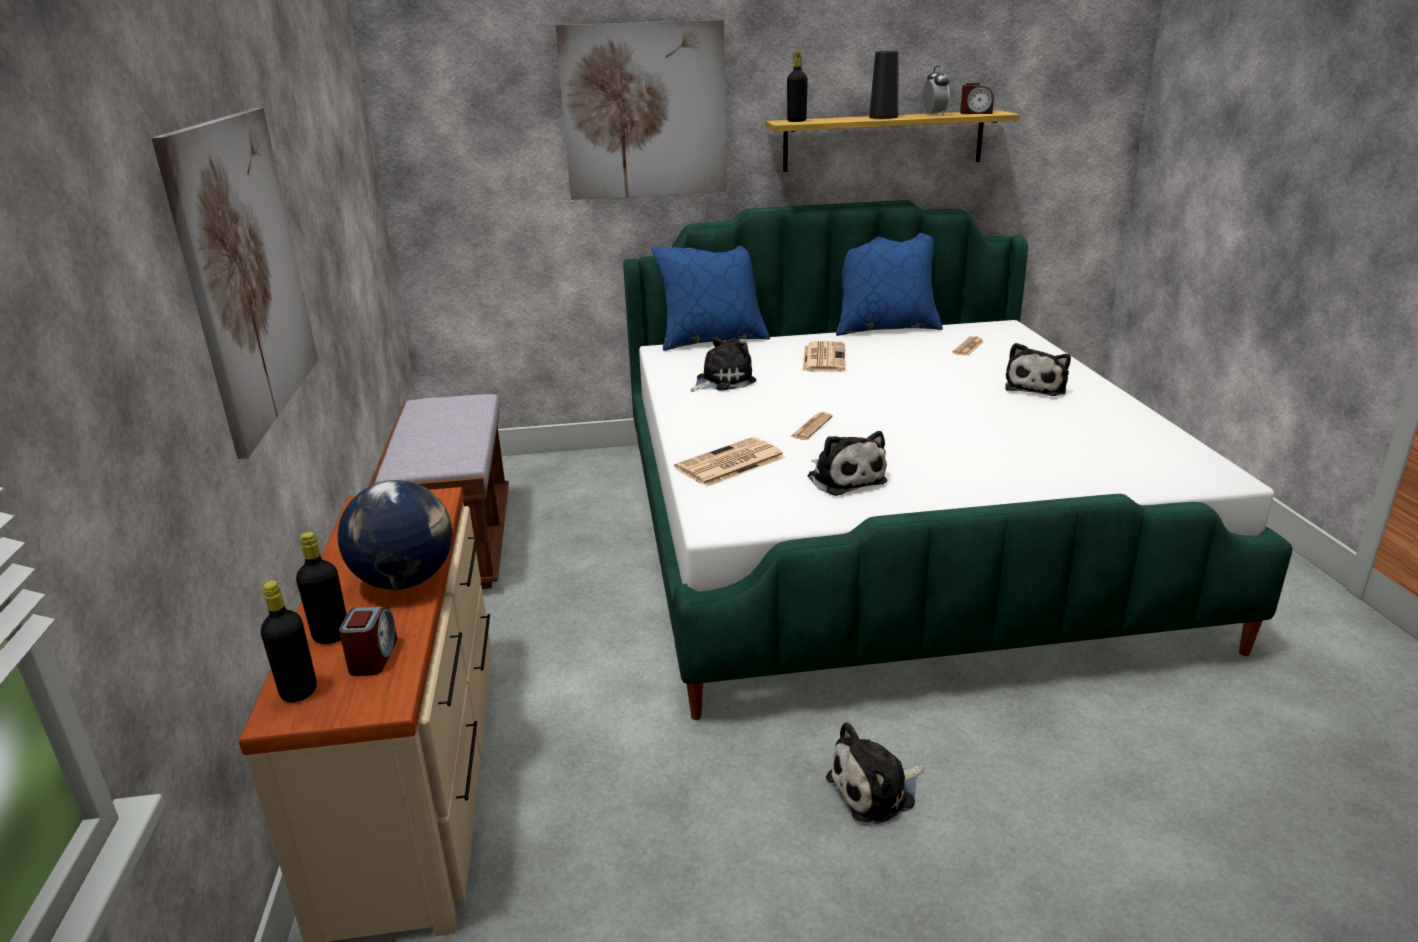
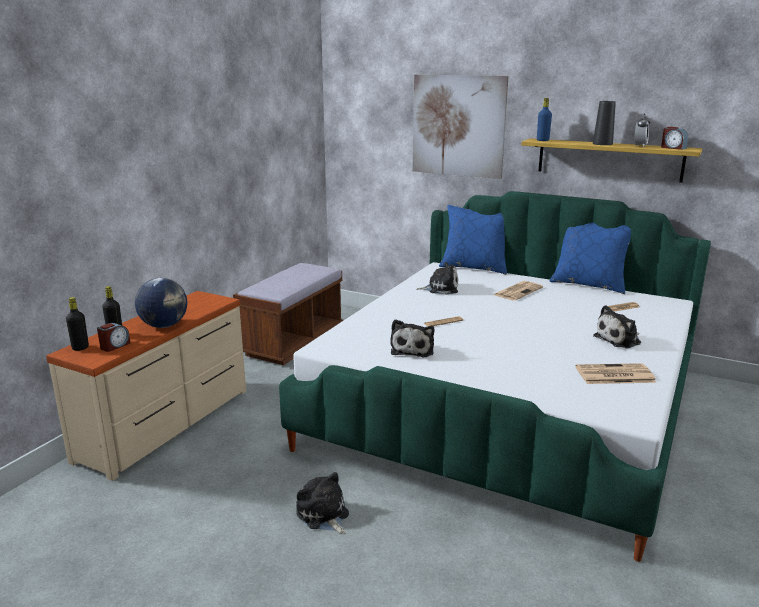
camera: 35 degrees right, 5 degrees down
picture [152,108,318,459] -> none
newspaper [674,437,786,487] -> newspaper moved to [576,363,656,384]
black bottle [787,52,808,122] -> blue bottle [537,98,552,141]
plush toy [826,722,924,824] -> plush toy turned 45 degrees clockwise [296,472,349,534]

